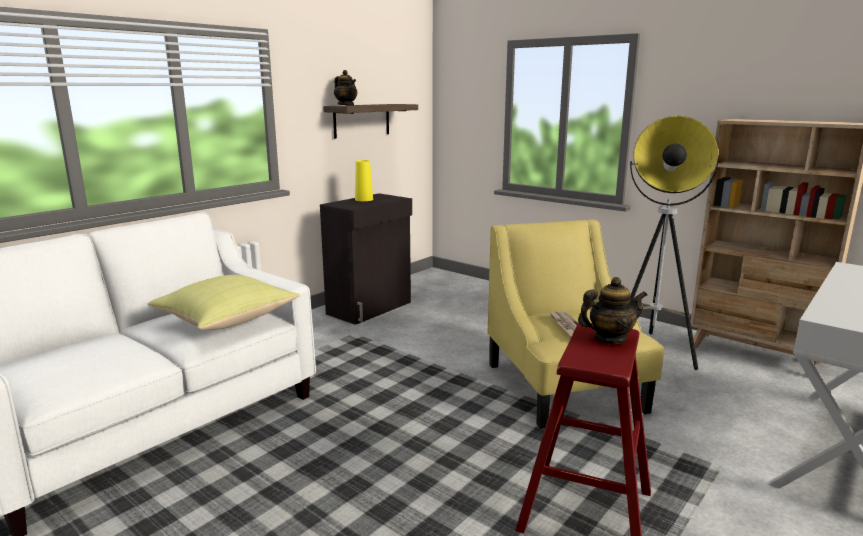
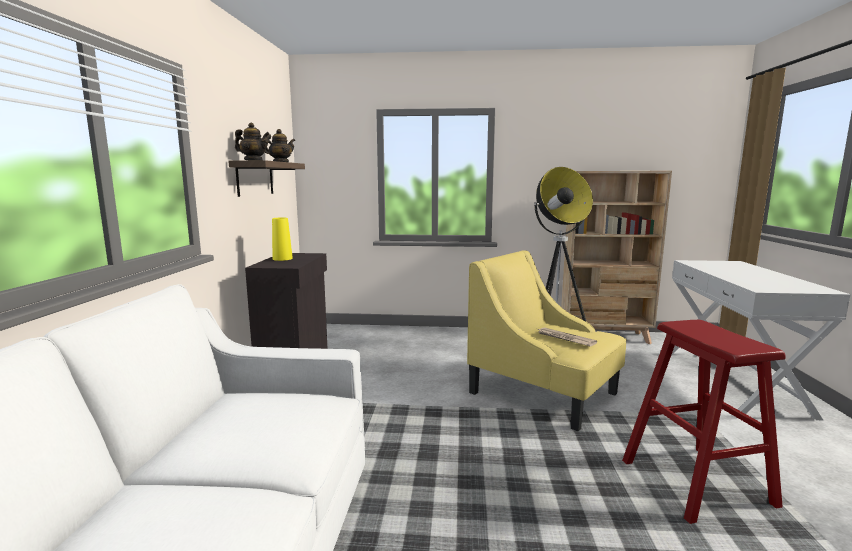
camera: 35 degrees left, 5 degrees down
yellow pillow [148,275,300,330] -> none
teapot [578,277,647,344] -> teapot moved to [265,129,295,162]

